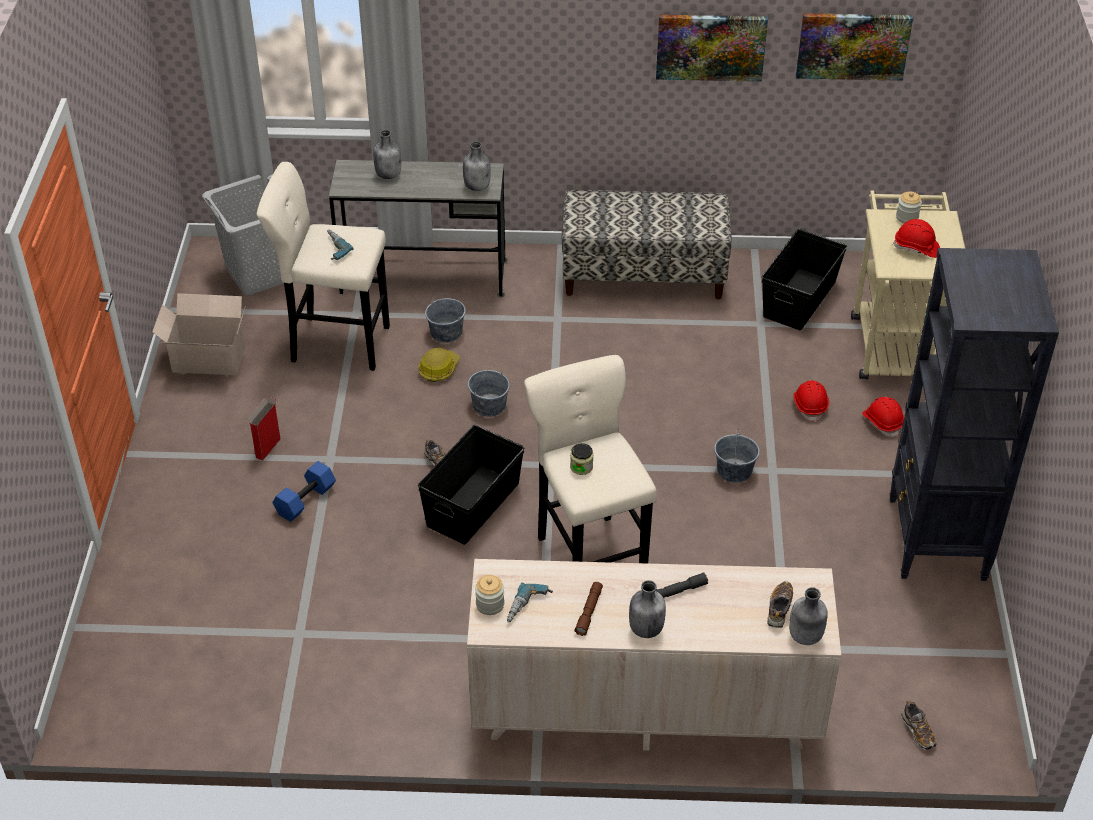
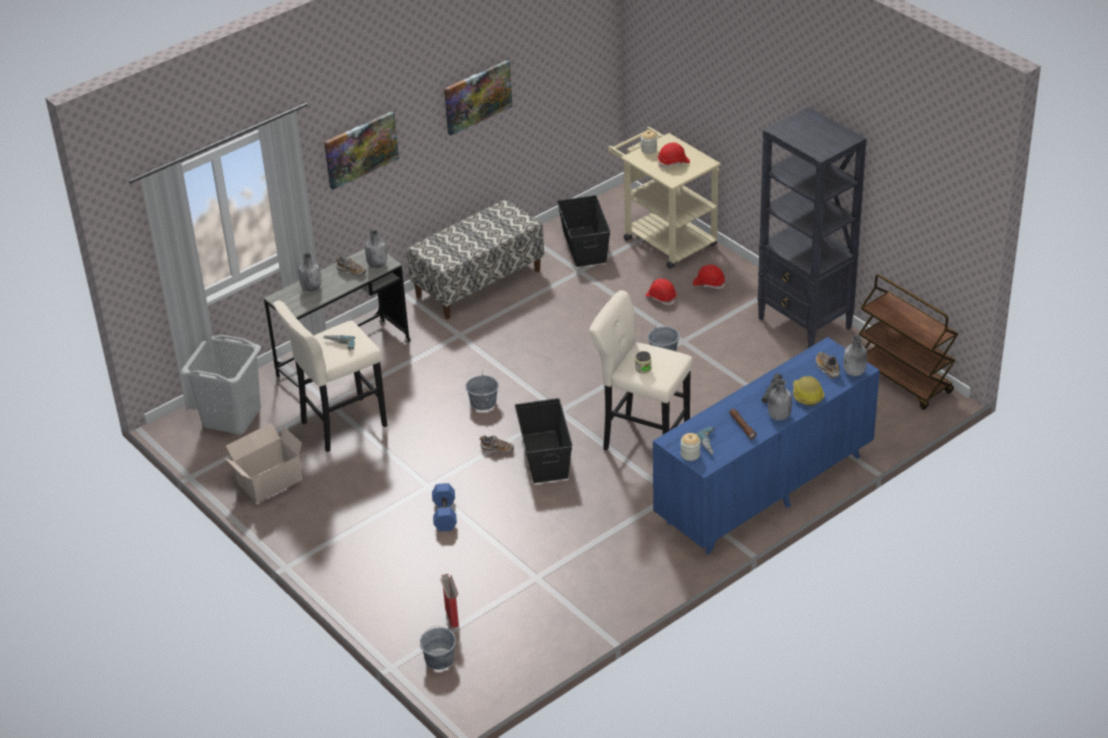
camera: 40 degrees left, 5 degrees down
cardboard box [247,396,280,460] -> cardboard box moved to [440,574,459,628]
hard hat [418,347,460,382] -> hard hat moved to [793,376,825,406]
grey bucket [425,293,466,343] -> grey bucket moved to [420,626,456,670]
beige dresser [467,559,841,750] -> blue dresser [653,337,880,555]
picture [796,13,913,81] -> picture moved to [324,111,399,190]
shoe [901,700,937,750] -> shoe moved to [336,256,367,277]
none -> brown cart [859,274,958,410]

